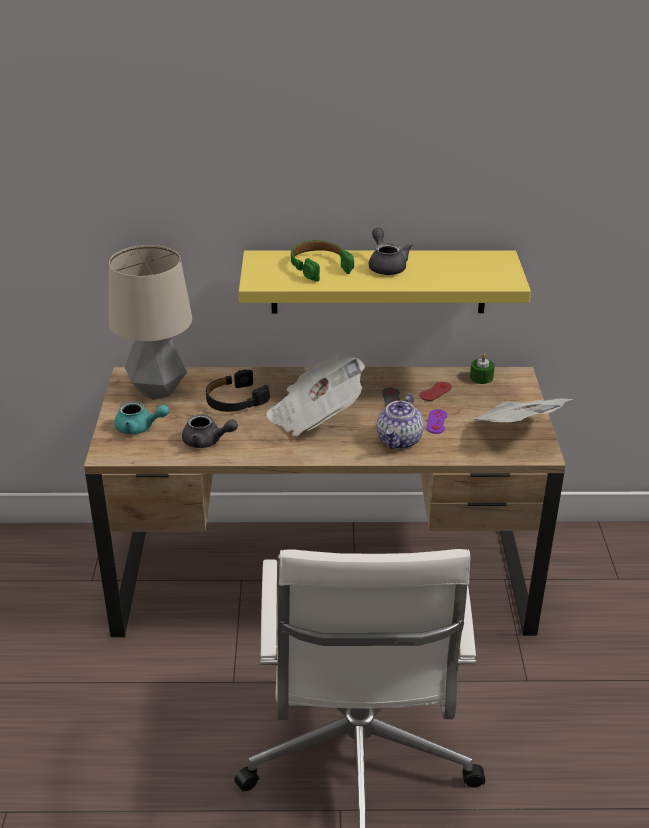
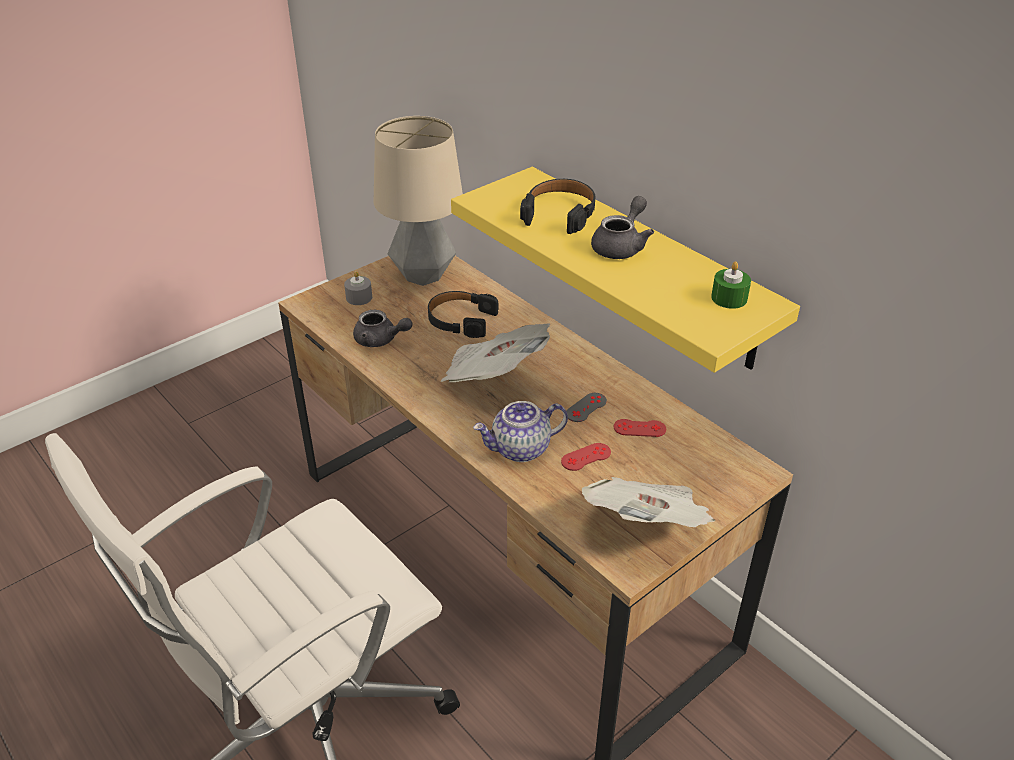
camera: 50 degrees right, 5 degrees up
turquoise teapot [114,401,169,434] -> grey candle [344,271,372,305]
grey teapot [182,414,238,448] -> grey teapot turned 45 degrees counterclockwise [353,310,412,347]
green headphones [291,240,354,282] -> black headphones [520,179,595,234]
purple game controller [426,409,447,434] -> red game controller [561,443,611,471]
green candle [470,354,495,384] -> green candle moved to [711,262,751,309]

